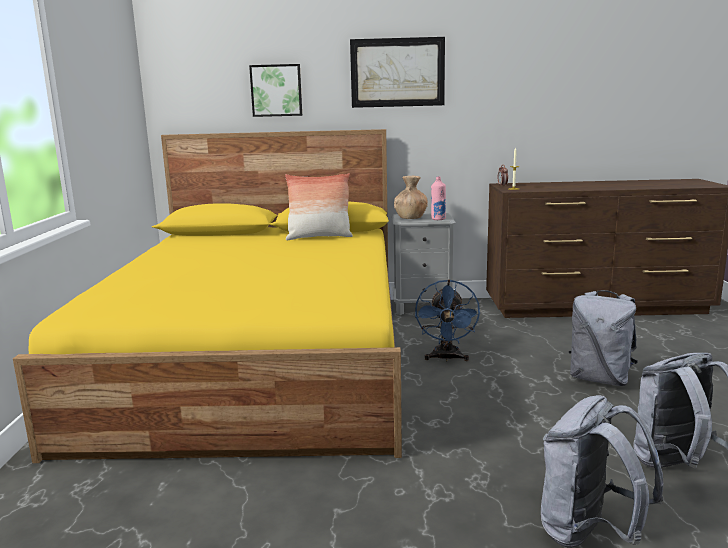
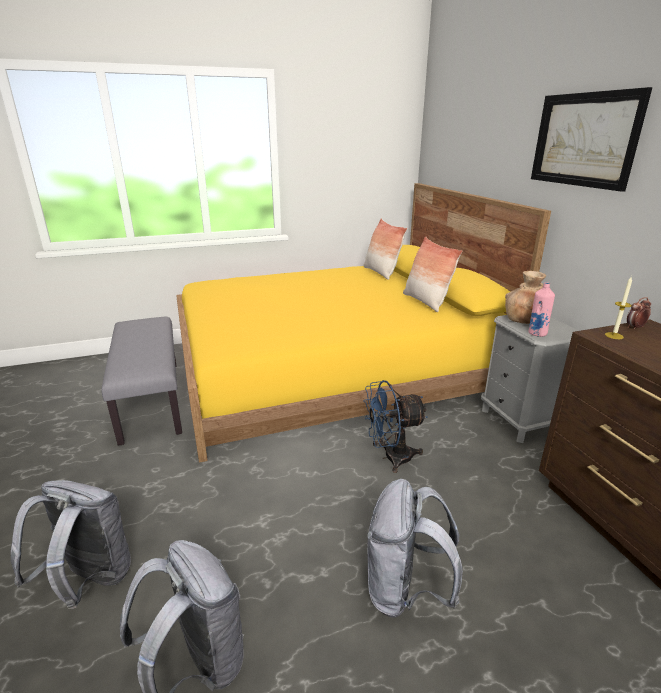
camera: 70 degrees right, 10 degrees up
picture [249,64,302,117] -> none
none -> grey bench [102,317,182,446]
none -> pillow [364,218,407,280]

